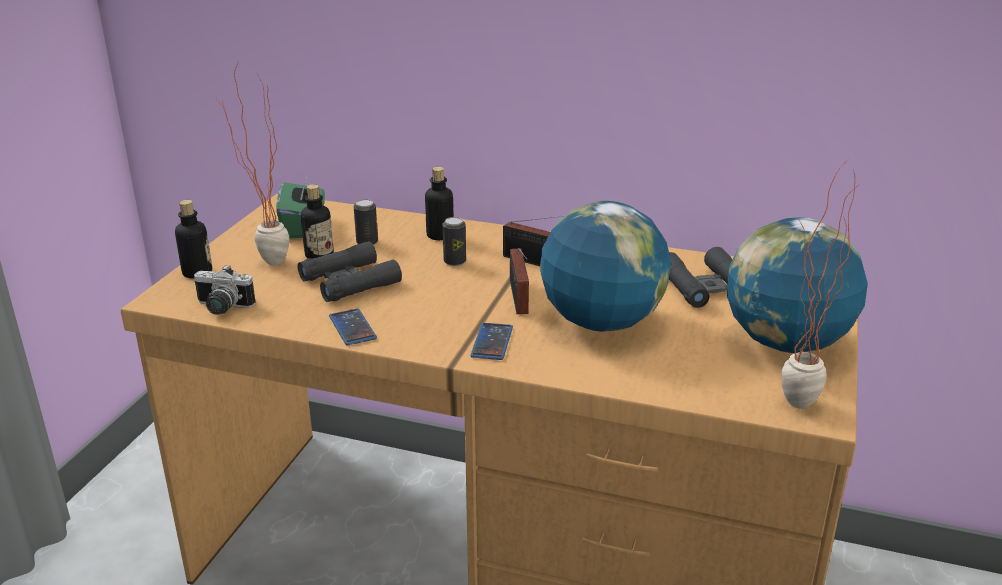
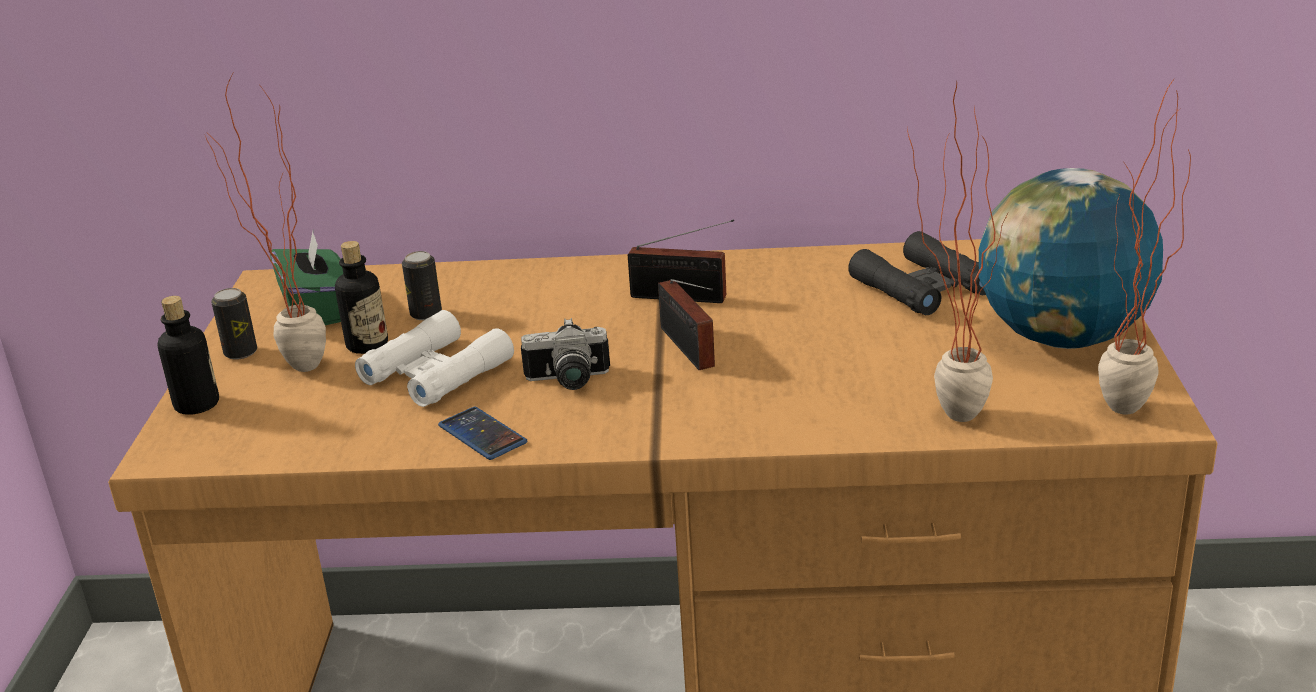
camera: 15 degrees left, 0 degrees up
camera [194,265,255,315] -> camera moved to [521,318,610,390]
black binoculars [298,241,402,302] -> white binoculars [355,310,514,407]
bottle [425,167,454,240] -> none
can [442,217,466,266] -> can moved to [211,288,257,360]
phone [470,323,513,360] -> none
globe [540,201,671,332] -> none
none -> potted plant [907,82,1008,422]

